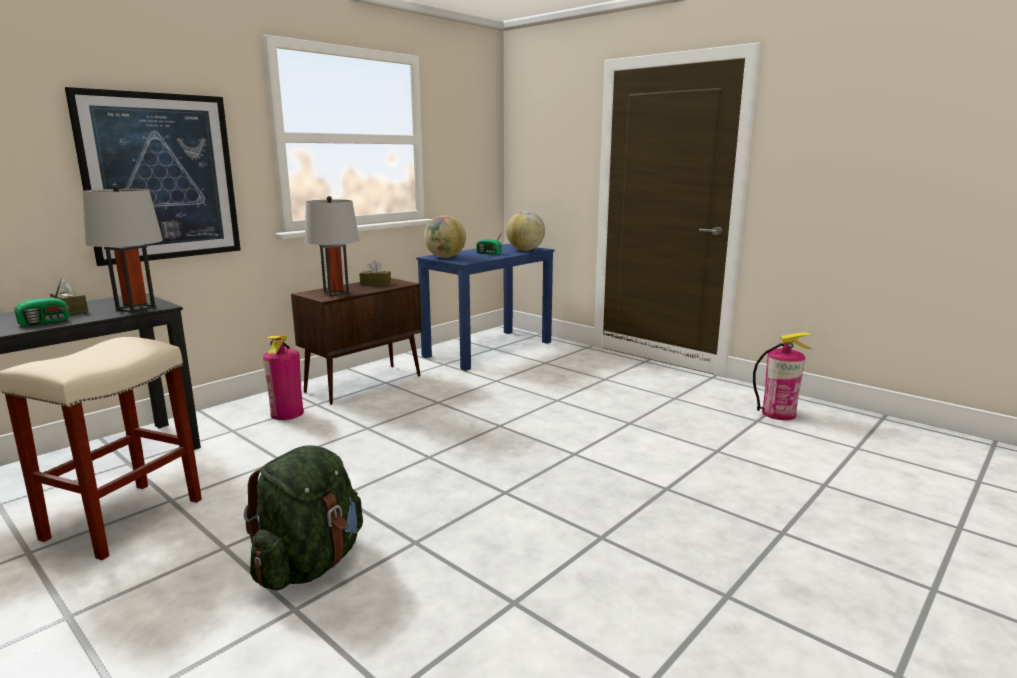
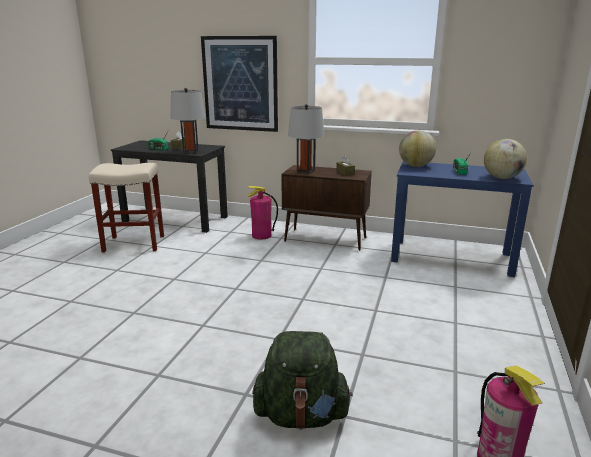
camera: 65 degrees right, 5 degrees up
green backpack [244,445,363,590] -> green backpack moved to [252,331,353,429]

